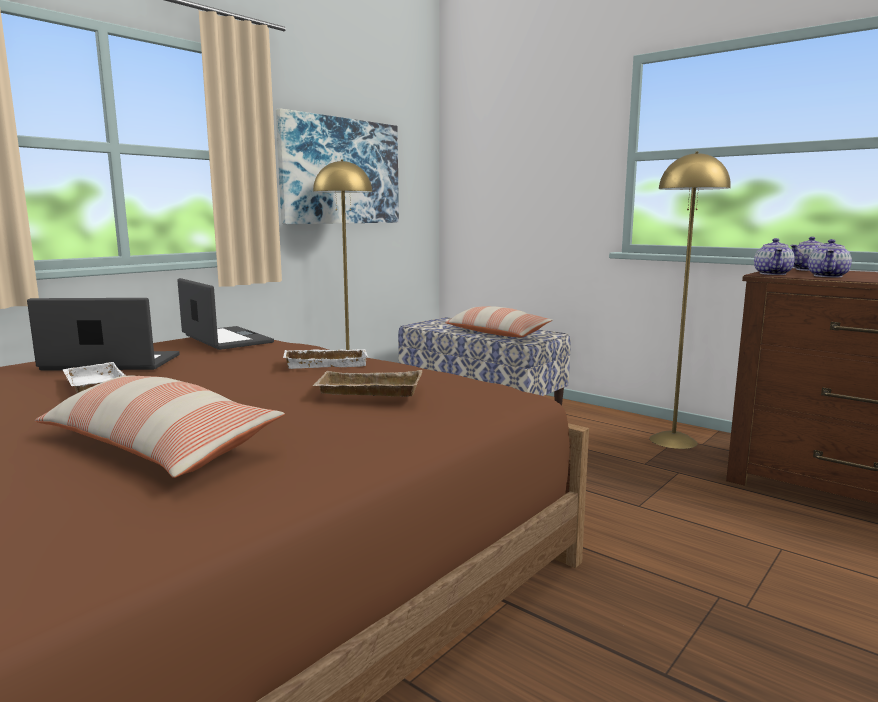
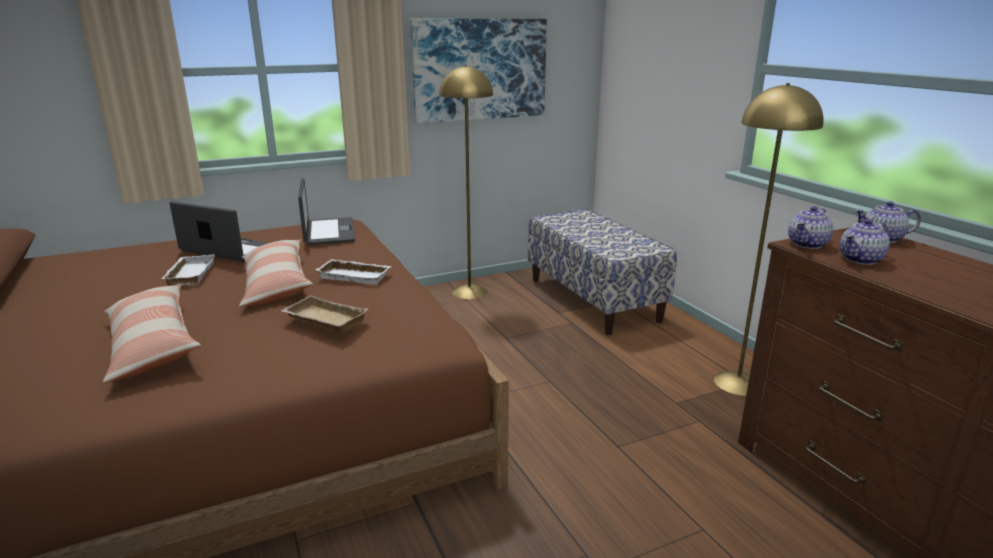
camera: 25 degrees right, 10 degrees up
pillow [445,306,553,338] -> pillow moved to [239,240,313,307]

